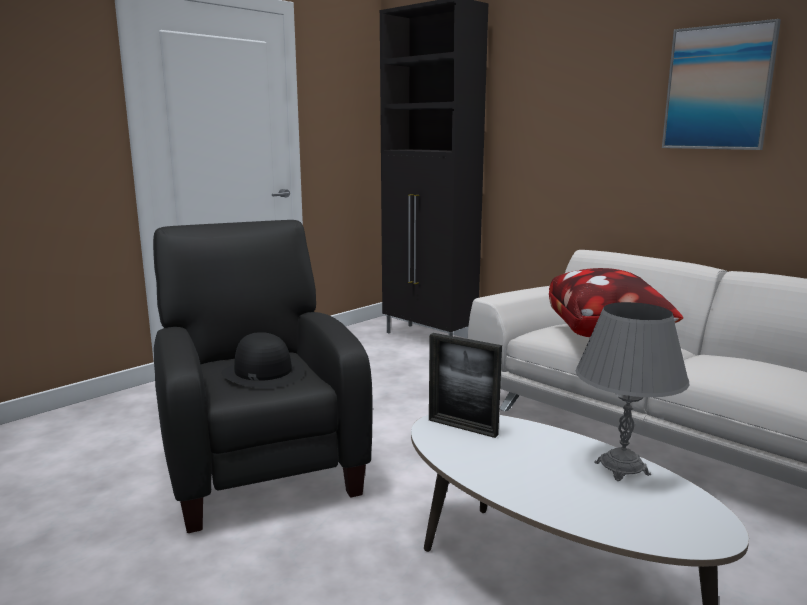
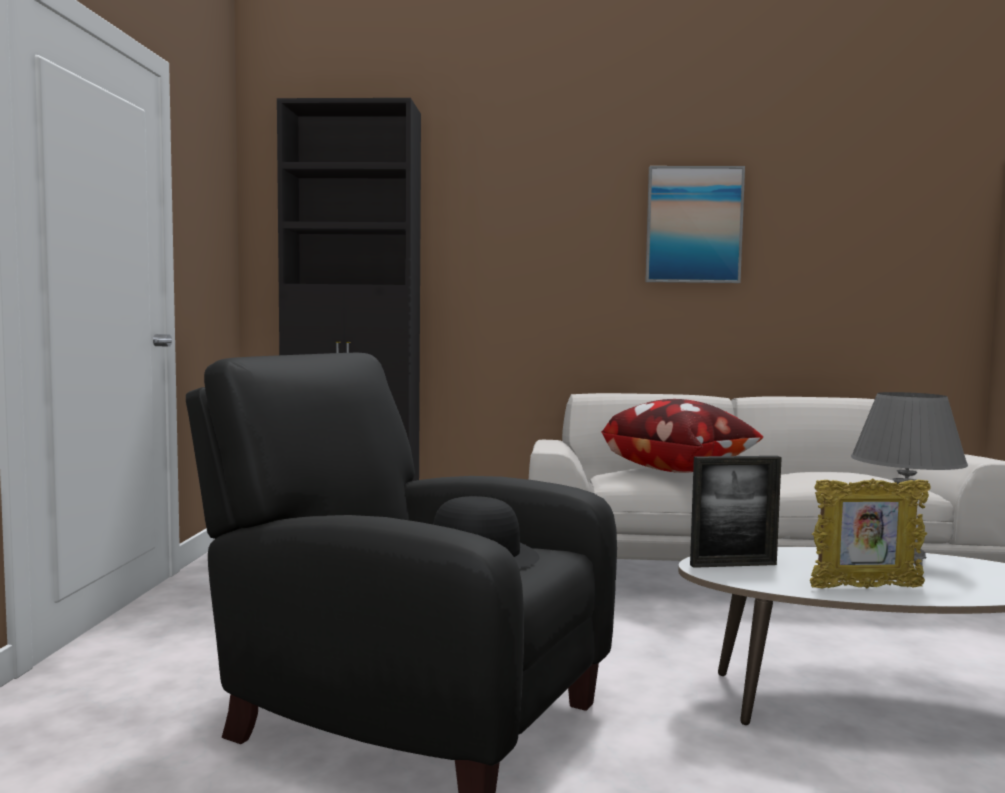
camera: 40 degrees left, 10 degrees down
none -> picture frame [810,479,931,589]

